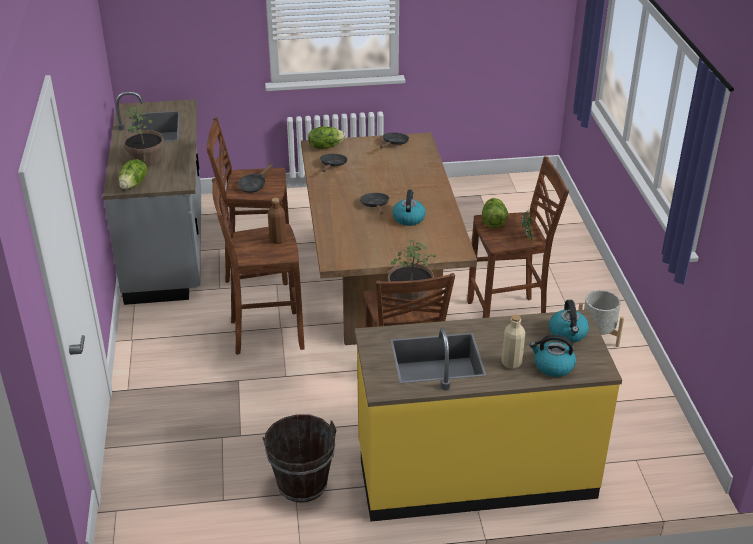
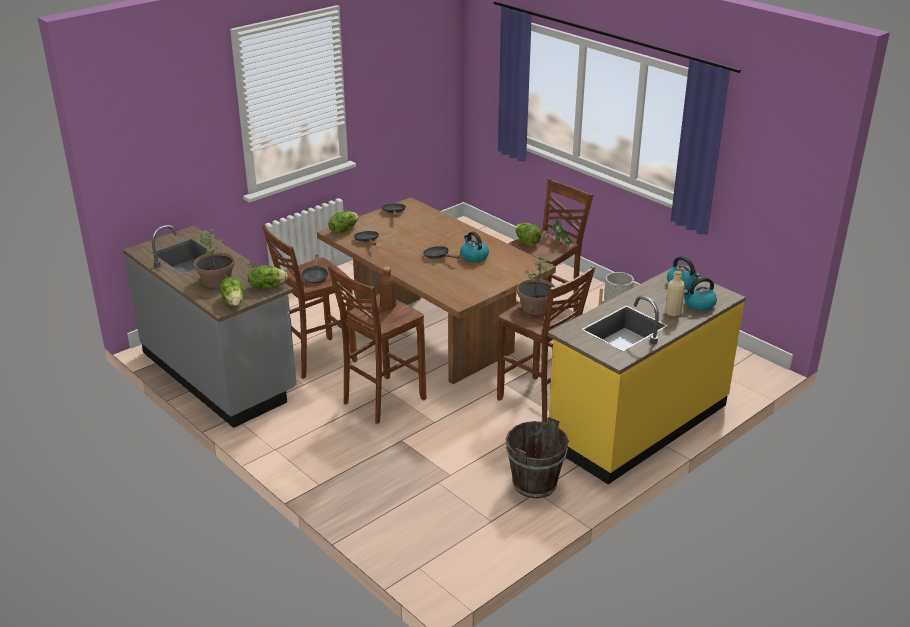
camera: 35 degrees left, 5 degrees down
none -> lettuce [248,265,288,289]

